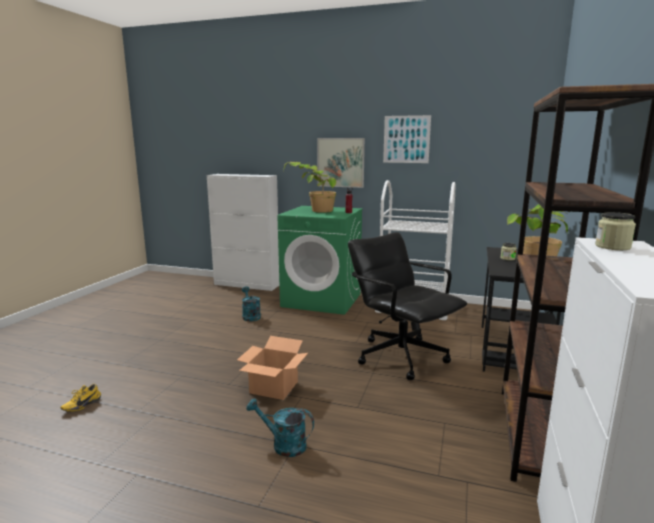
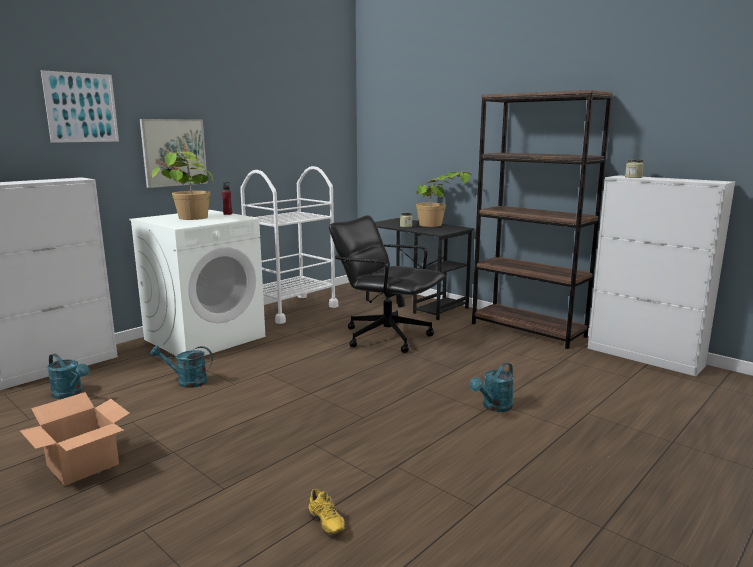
camera: 65 degrees left, 0 degrees up
cardboard box [237,336,308,400] -> cardboard box moved to [20,392,130,486]
green washing machine [277,206,363,315] -> white washing machine [129,210,265,356]
black office chair [348,232,467,380] -> black office chair turned 45 degrees clockwise [329,215,446,353]
picture [383,115,431,163] -> picture moved to [41,70,119,143]
none -> turquoise watering can [47,354,89,399]

